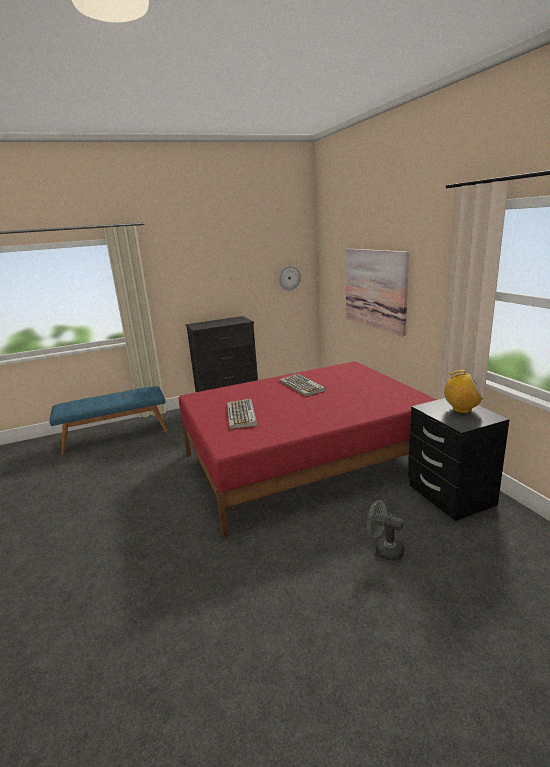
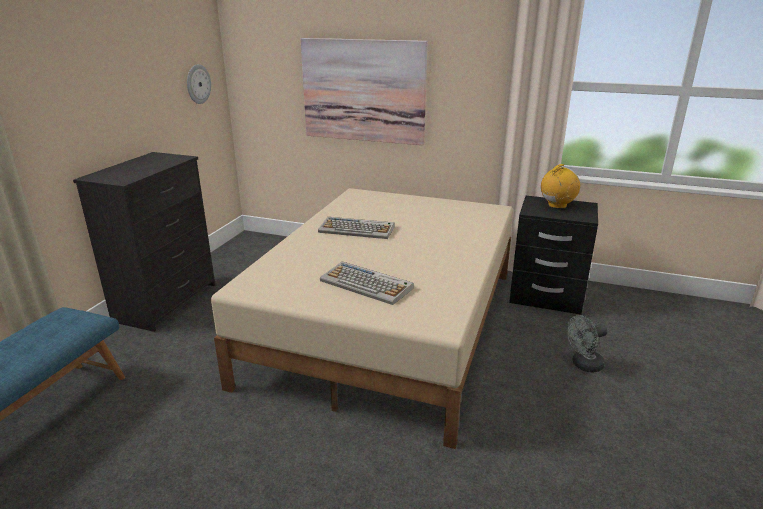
camera: 50 degrees left, 5 degrees up
red bed [178,361,437,538] -> beige bed [211,188,513,449]

